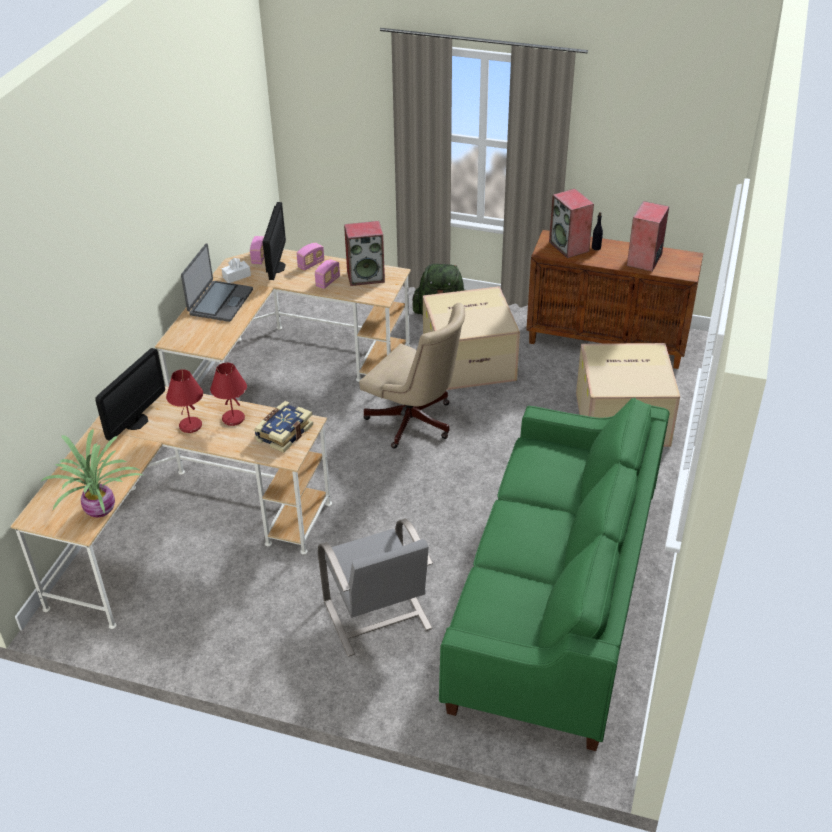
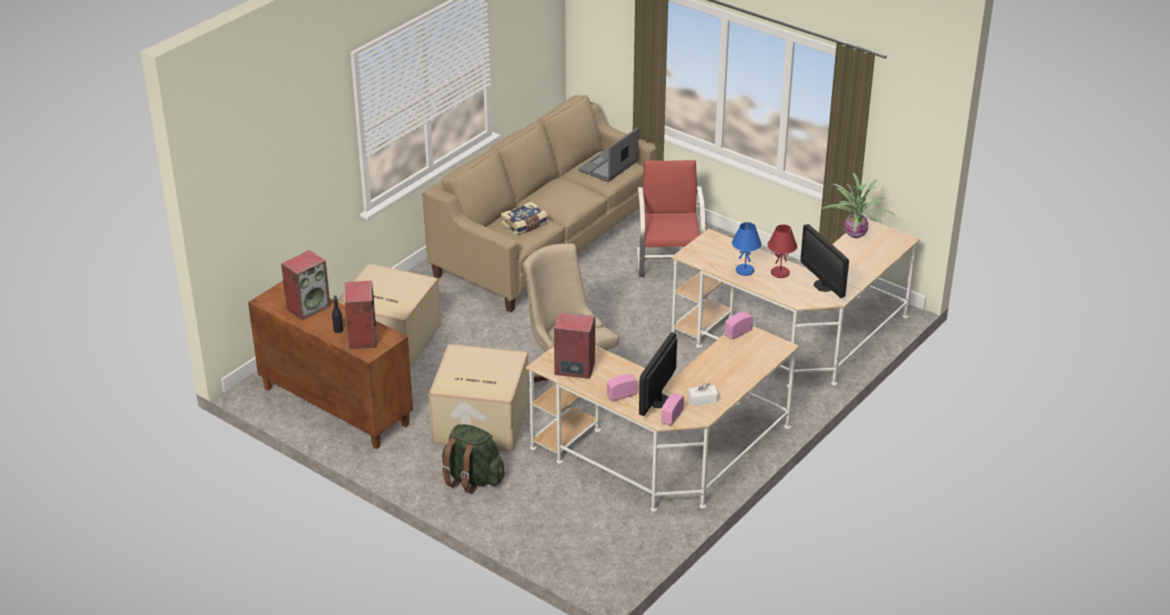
camera: 160 degrees left, 5 degrees down
monitor [95,348,165,441] -> monitor turned 75 degrees counterclockwise [801,224,849,298]
laptop [181,243,253,322] -> laptop moved to [579,127,639,182]
red table lamp [210,363,247,426] -> blue table lamp [732,222,762,276]
book [254,401,313,453] -> book moved to [501,201,548,236]
radio [315,259,340,289] -> radio moved to [725,312,753,340]
grey chair [318,518,433,657] -> red chair [636,160,706,277]
green sofa [439,398,670,751] -> beige sofa [422,95,656,312]

